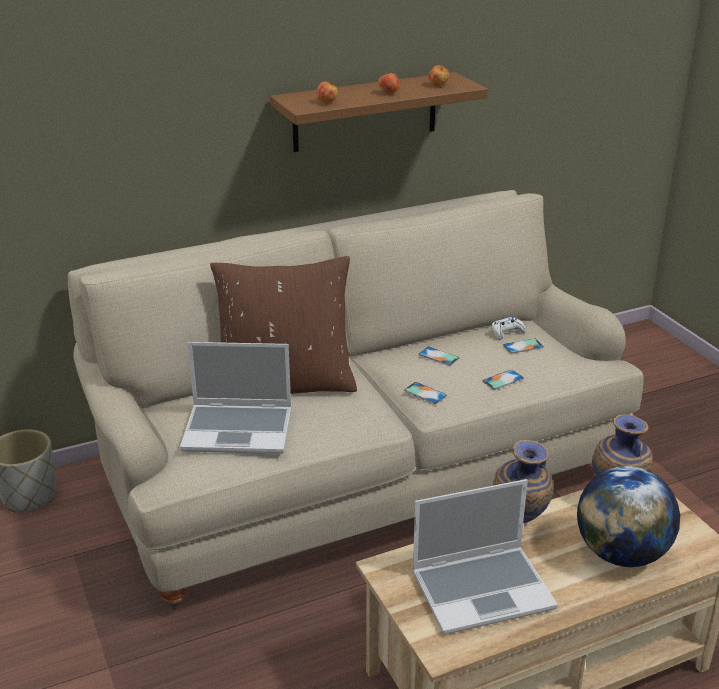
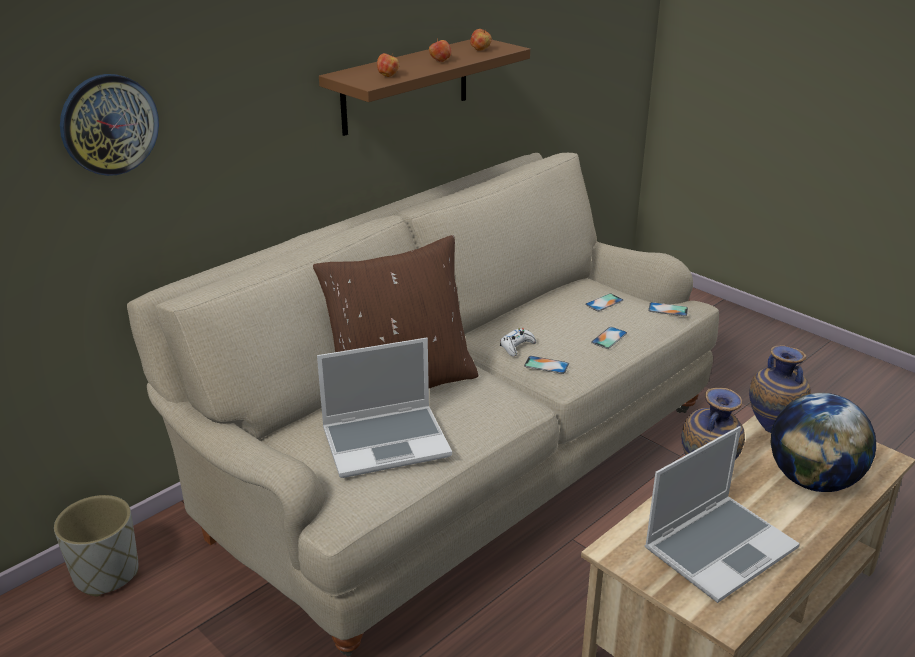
camera: 20 degrees left, 0 degrees up
phone [419,347,459,366] -> phone moved to [648,302,688,316]
white game controller [491,317,526,340] -> white game controller moved to [500,328,536,357]
none -> wall clock [60,74,159,176]

